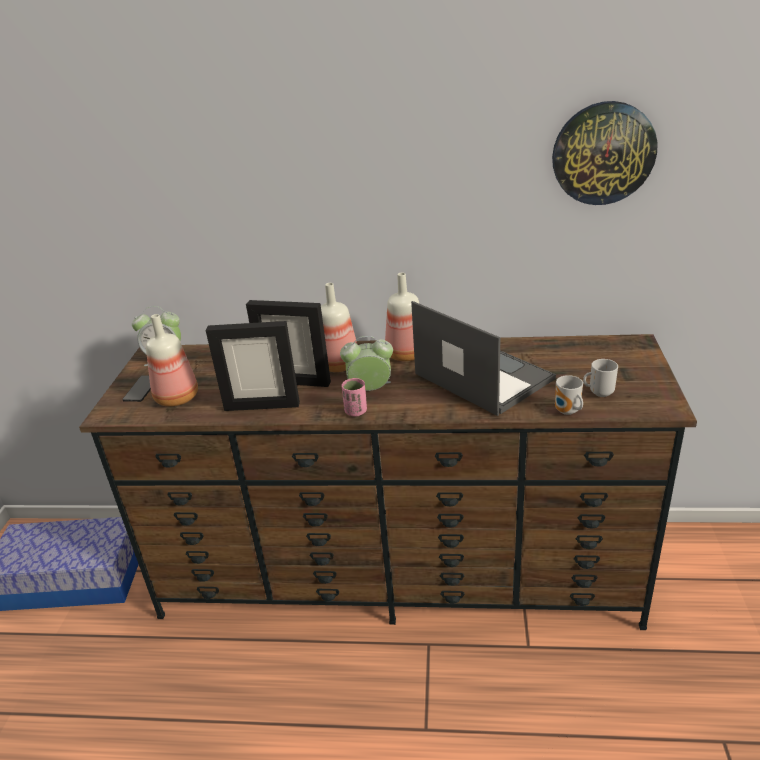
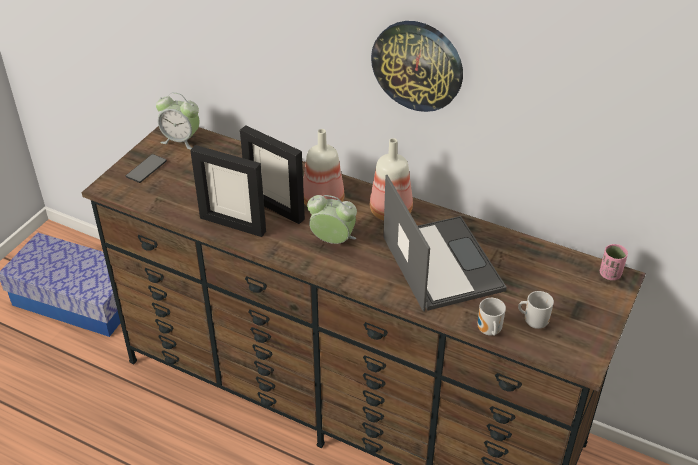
camera: 20 degrees right, 10 degrees up
bottle [146,314,198,407] -> none
pink cup [342,378,367,417] -> pink cup moved to [600,244,628,280]
wall clock [552,101,658,205] -> wall clock moved to [371,21,463,112]

